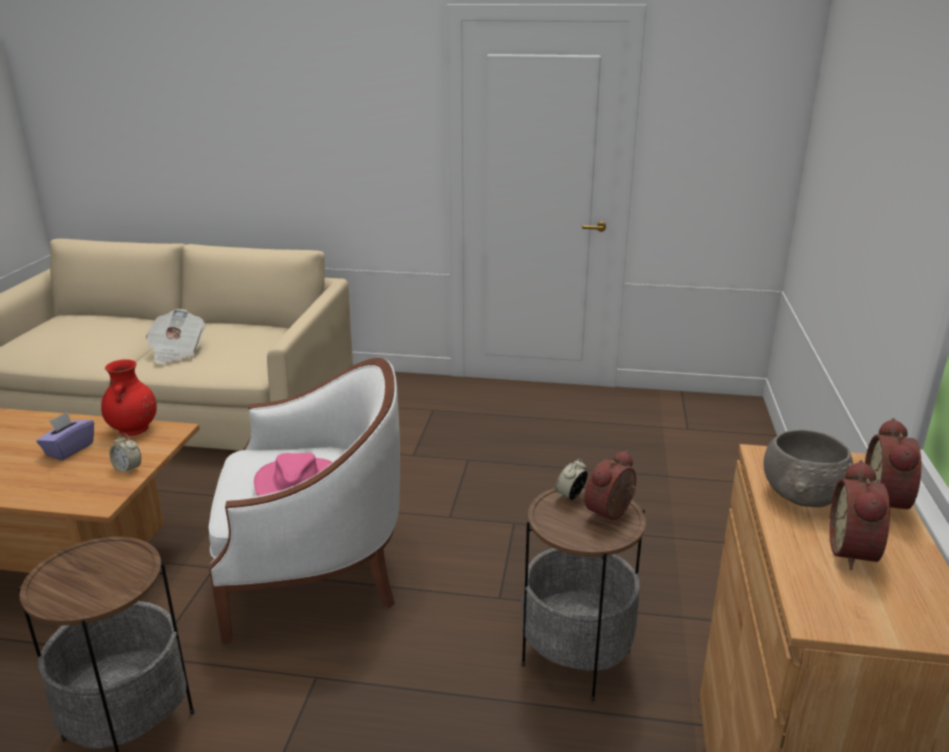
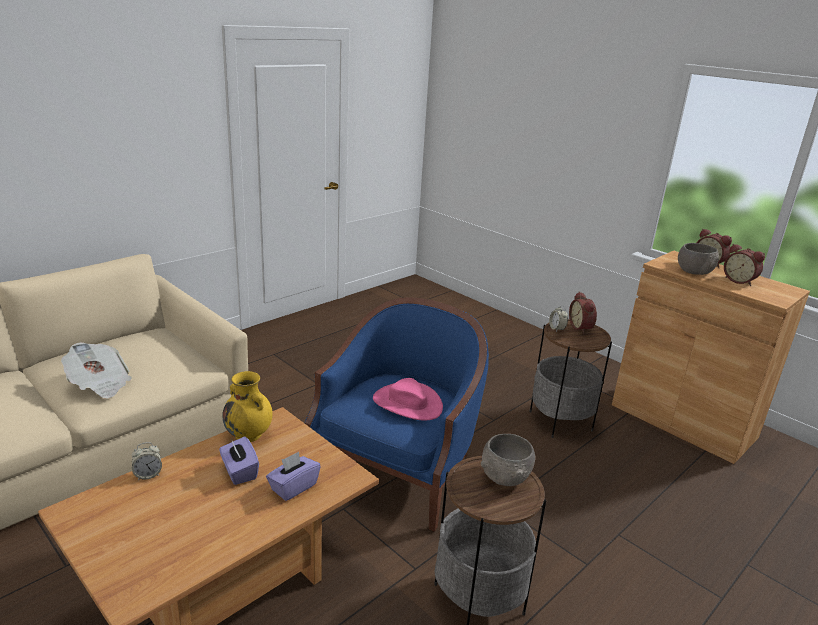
camera: 55 degrees left, 0 degrees up
red vase [101,359,157,436] -> yellow vase [222,371,273,442]
alarm clock [109,433,141,474] -> alarm clock moved to [132,442,162,480]
white armchair [209,358,400,643] -> blue armchair [305,297,489,532]
none -> purple tissue box [266,452,321,501]
none -> grey bowl [481,434,535,486]

